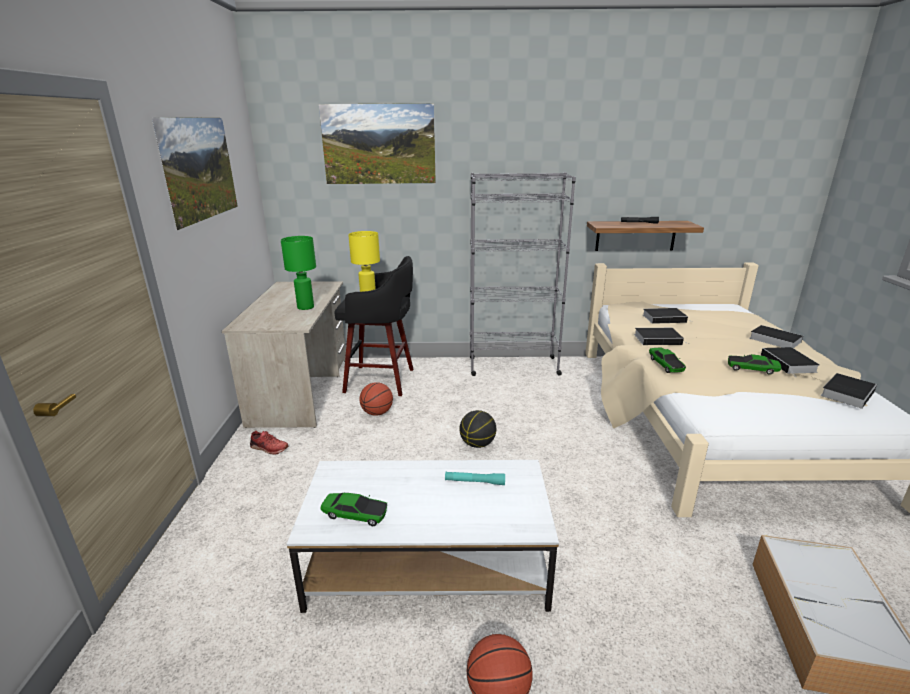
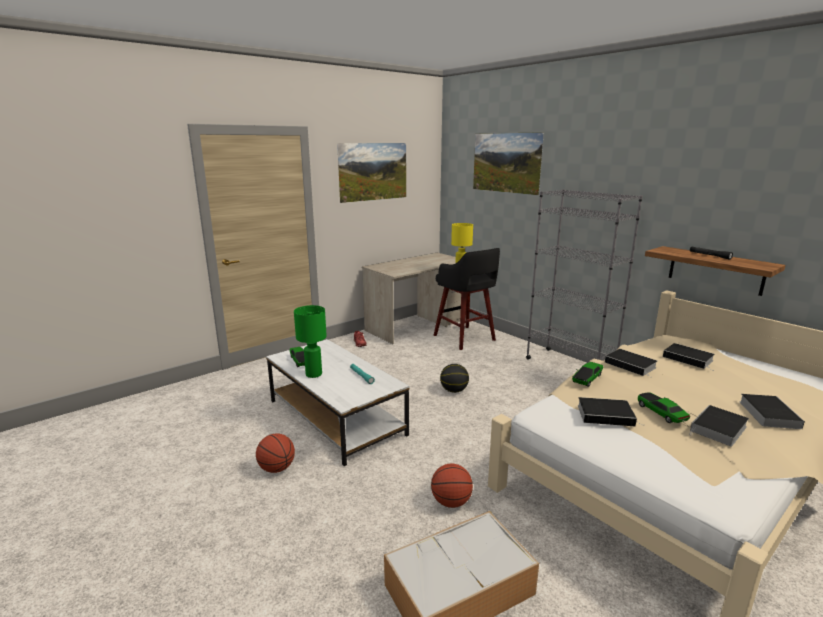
camera: 50 degrees right, 5 degrees down
green table lamp [281,236,316,310] -> green table lamp moved to [294,305,327,378]
basketball [359,382,393,416] -> basketball moved to [431,463,473,508]
book [821,373,877,409] -> book moved to [578,397,645,426]

